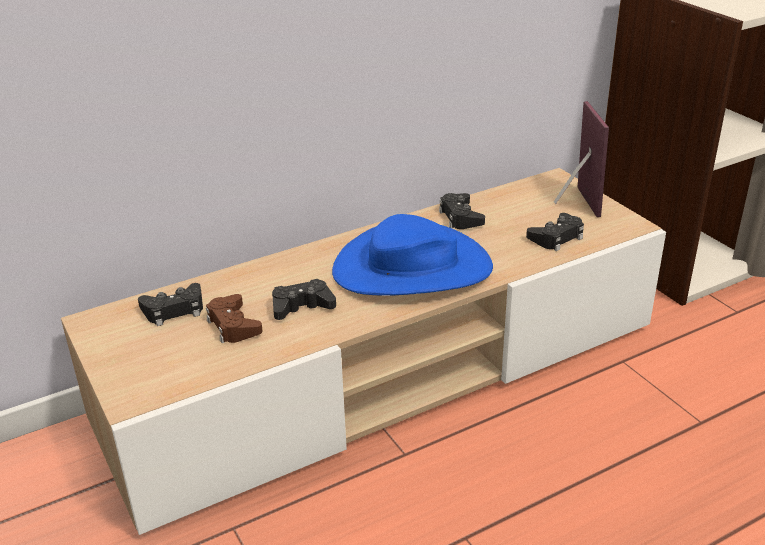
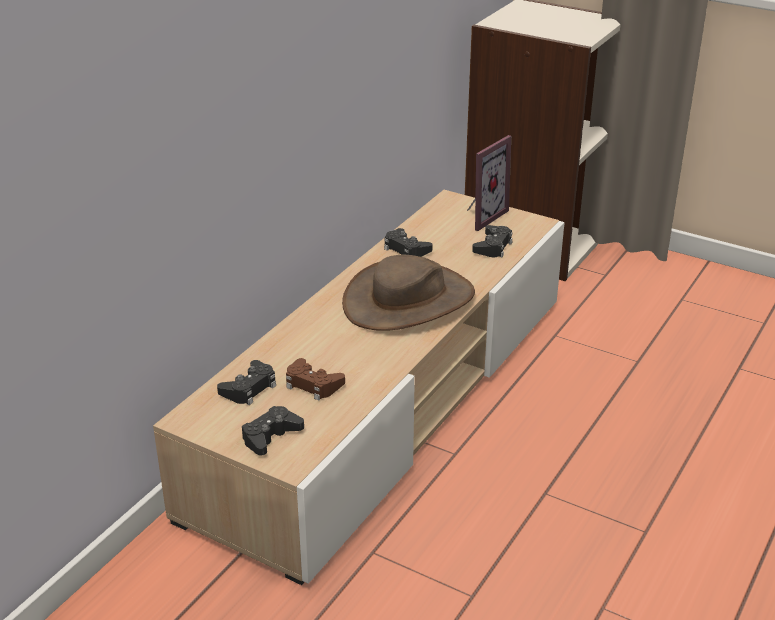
camera: 30 degrees left, 0 degrees up
black game controller [272,279,336,320] -> black game controller moved to [242,406,304,456]
blue hat [332,214,493,296] -> brown hat [342,255,475,331]
picture frame [554,101,609,217] -> picture frame turned 75 degrees clockwise [467,135,511,231]

